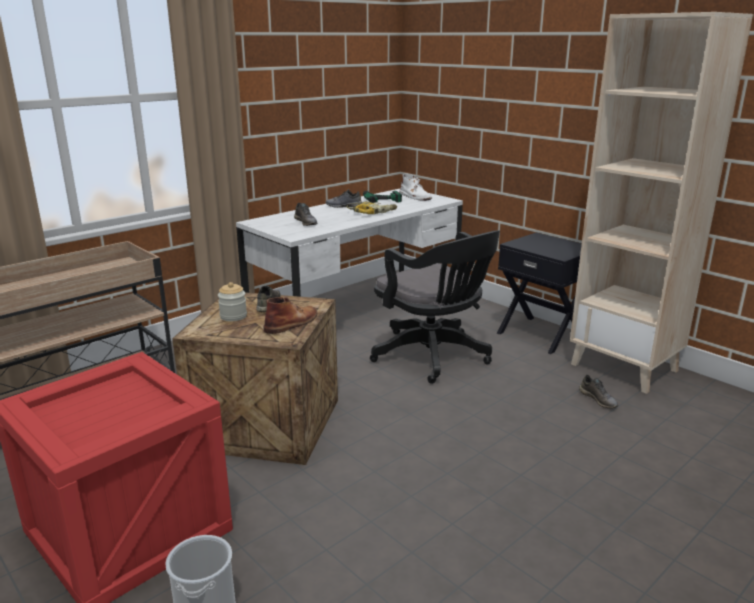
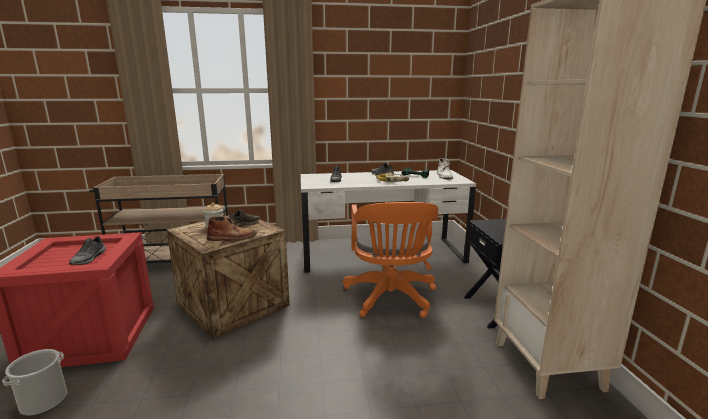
camera: 35 degrees right, 5 degrees down
black office chair [370,230,500,384] -> orange office chair [343,202,438,318]
grey shoe [579,375,618,408] -> grey shoe moved to [69,236,106,265]

